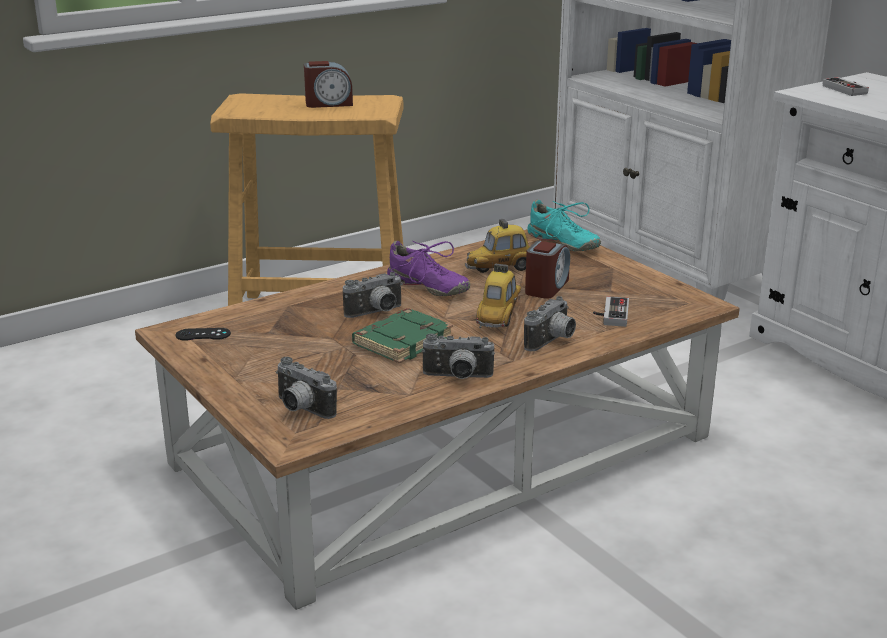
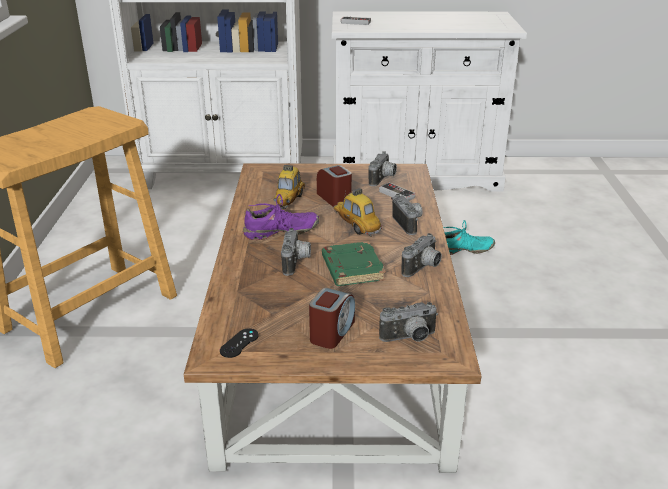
camera: 55 degrees left, 5 degrees up
alarm clock [304,61,353,108] -> alarm clock moved to [309,288,355,349]
turquoise shoe [527,200,601,251] -> turquoise shoe moved to [443,220,495,255]
none -> camera [369,151,397,186]

